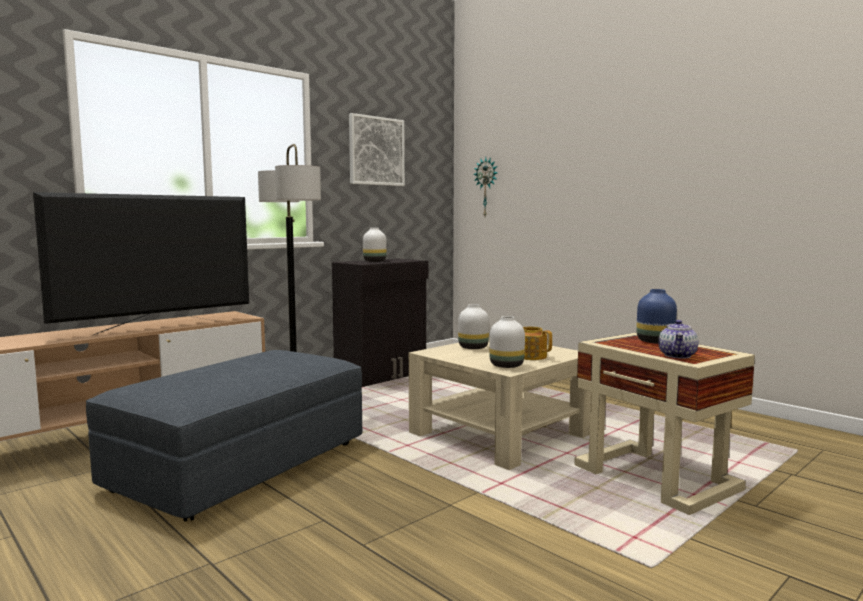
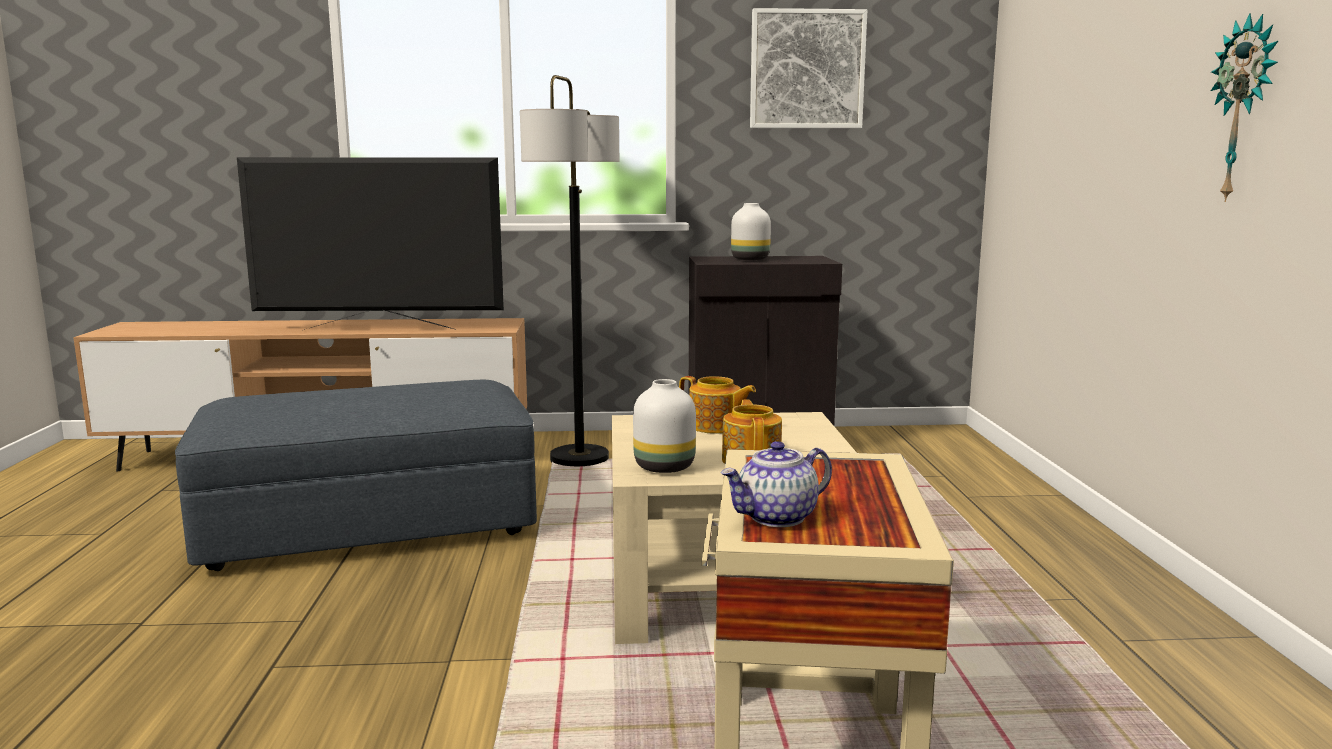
camera: 40 degrees right, 5 degrees up
white vase [458,304,489,349] -> teapot [679,376,756,434]
wall clock [473,157,498,216] -> wall clock moved to [1211,13,1278,202]
blue vase [636,289,677,344] -> none

